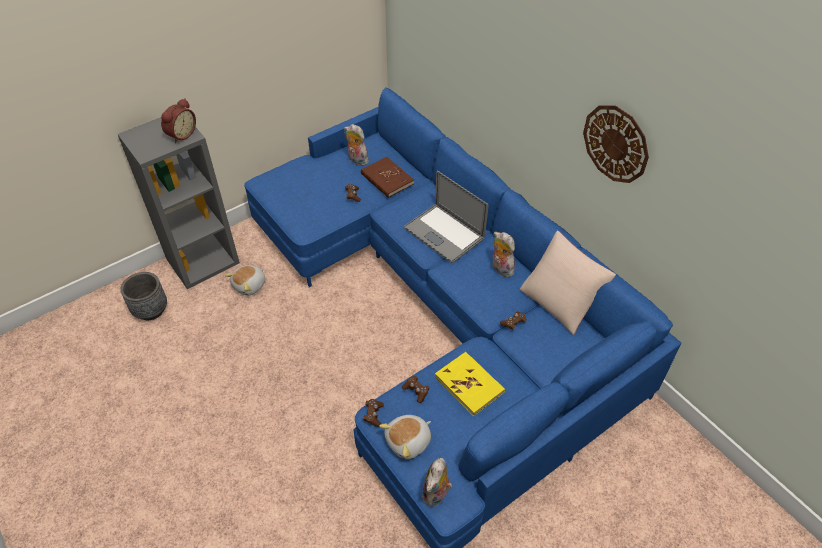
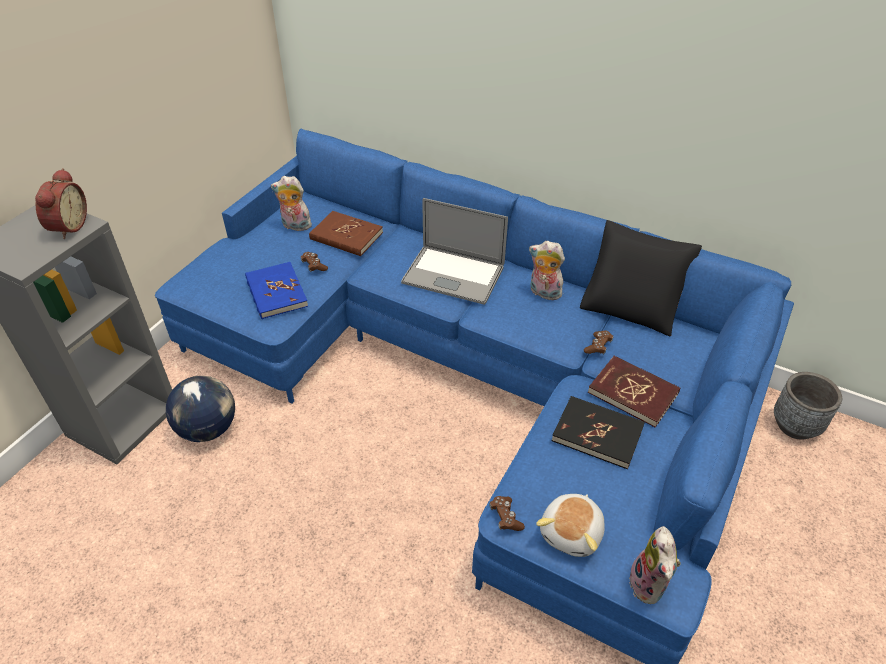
camera: 25 degrees left, 5 degrees down
grey planter [120,272,167,320] -> grey planter moved to [774,372,842,440]
plush toy [225,265,265,296] -> globe [166,376,235,442]
brown game controller [402,376,429,403] -> none
yellow book [435,352,505,416] -> black book [552,396,645,470]
beige pillow [520,230,616,335] -> black pillow [580,220,702,337]
wall clock [583,105,649,183] -> none
none -> blue book [245,262,308,319]
none -> red book [588,356,680,427]

